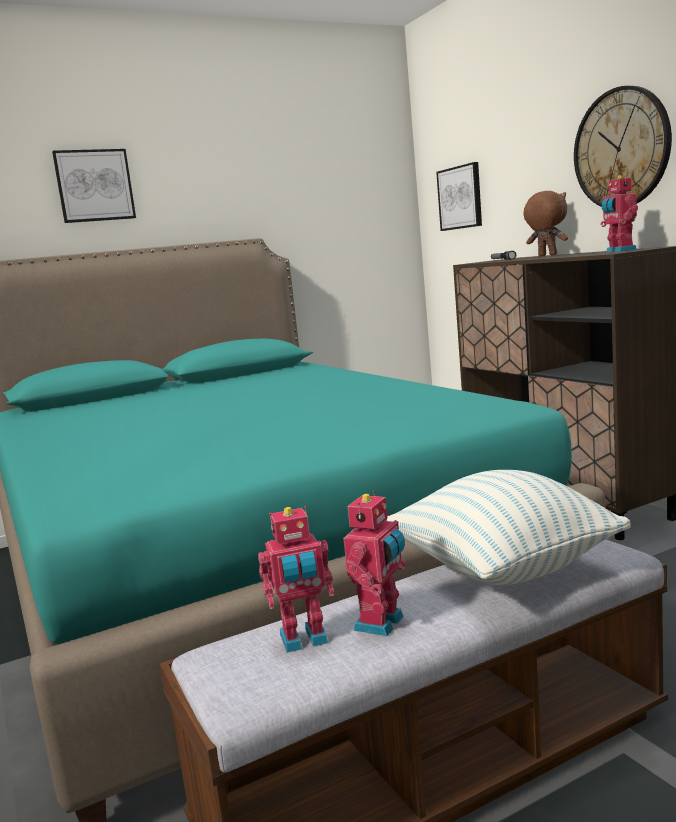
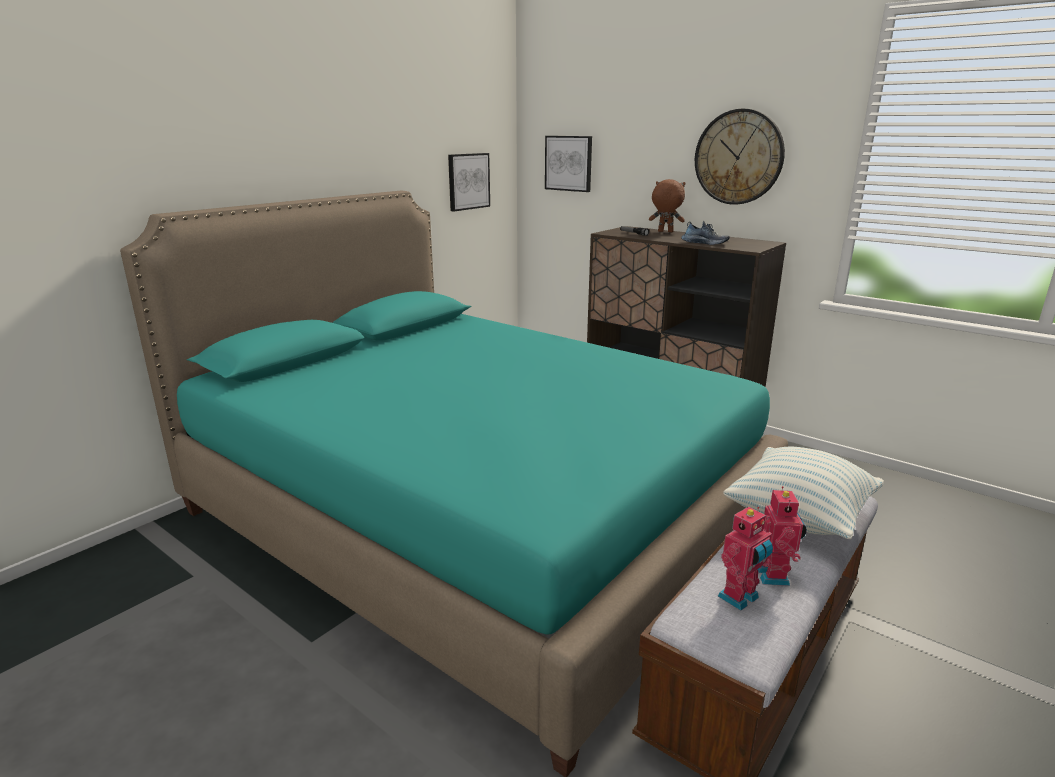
camera: 25 degrees left, 10 degrees up
picture [52,149,136,223] -> picture moved to [448,153,490,211]
toy robot [600,175,638,252] -> none
none -> shoe [681,221,730,245]

